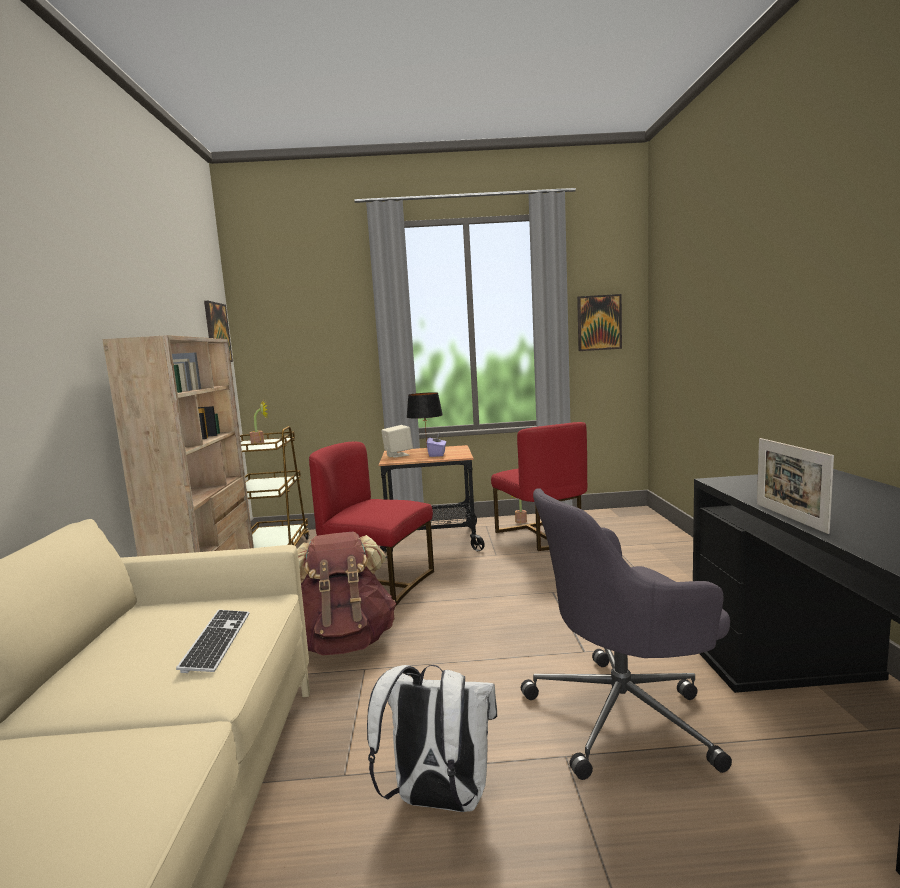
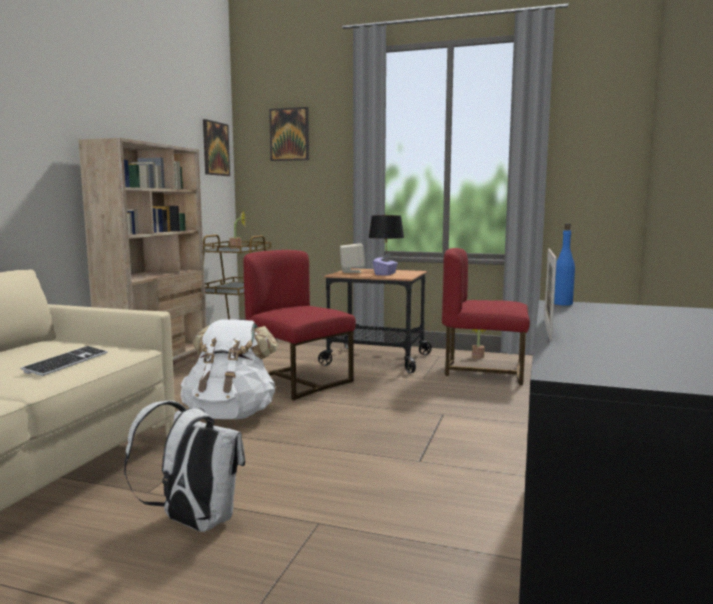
camera: 20 degrees right, 0 degrees up
brown backpack [297,531,396,655] -> white backpack [181,320,278,419]
red chair [491,422,587,551] -> red chair turned 105 degrees clockwise [442,248,530,385]
grey office chair [521,488,732,780] -> none
picture [577,294,622,351] -> picture moved to [269,107,309,161]
none -> blue bottle [554,223,575,305]

